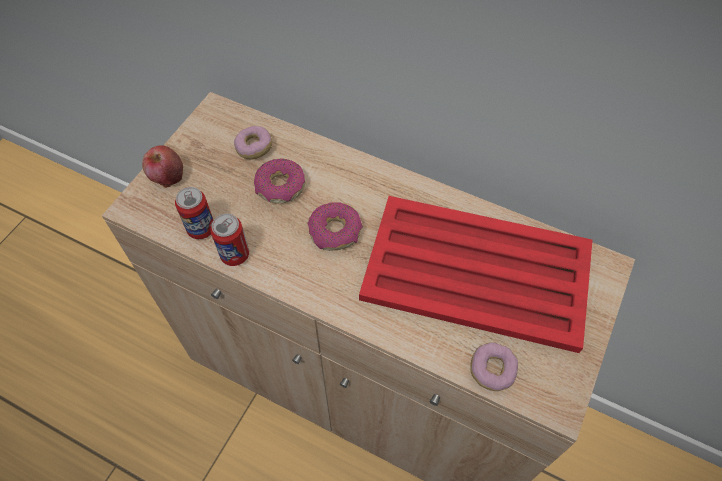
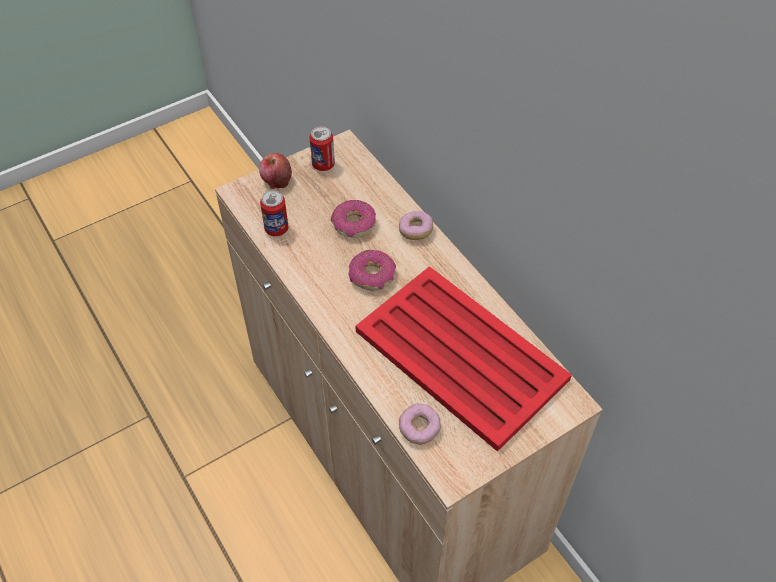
camera: 30 degrees right, 5 degrees down
can [210,214,249,266] -> can moved to [309,126,335,171]
donut [234,126,272,160] -> donut moved to [399,211,433,240]

